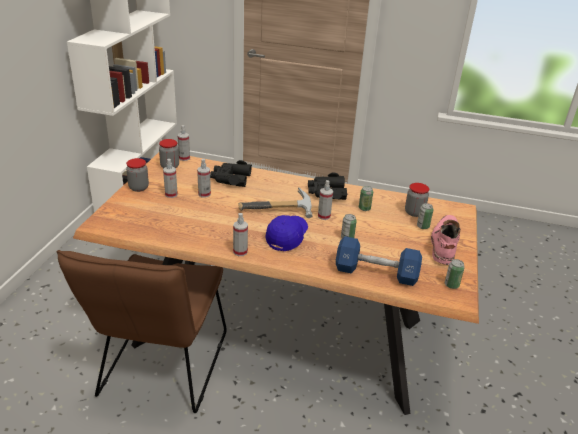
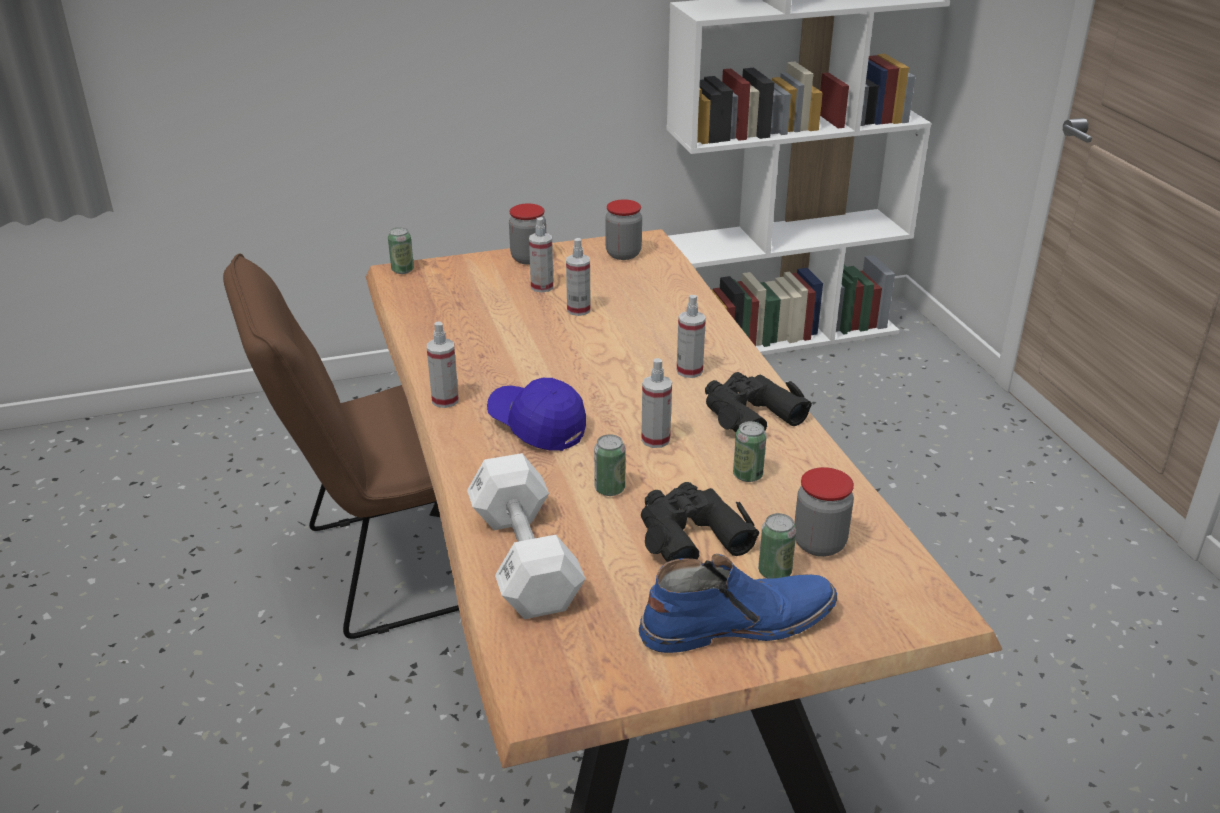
camera: 60 degrees right, 0 degrees up
spray bottle [178,125,190,161] -> spray bottle moved to [677,295,706,378]
black binoculars [210,160,252,187] -> black binoculars moved to [641,482,760,562]
hammer [238,187,312,218] -> none
blue cap [265,215,308,252] -> blue cap turned 135 degrees counterclockwise [487,378,586,451]
blue dumbbell [336,236,422,286] -> white dumbbell [467,453,586,619]
pink boot [431,215,461,265] -> blue boot [639,554,837,653]
can [445,259,465,289] -> can moved to [388,227,414,274]

